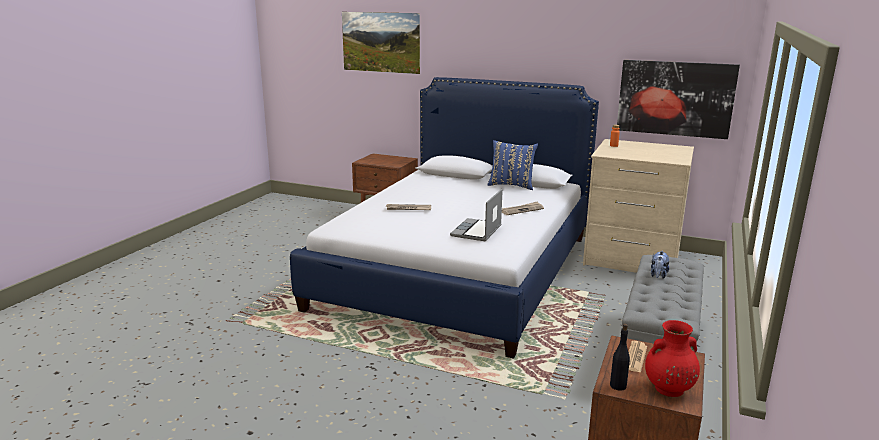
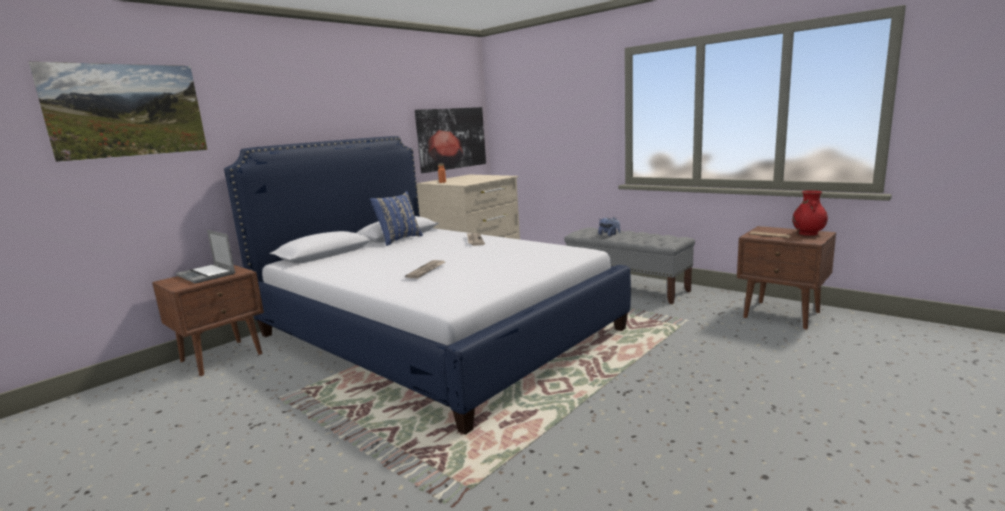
camera: 70 degrees left, 5 degrees down
laptop [450,189,503,241] -> laptop moved to [176,230,235,284]
black bottle [610,323,630,391] -> none

